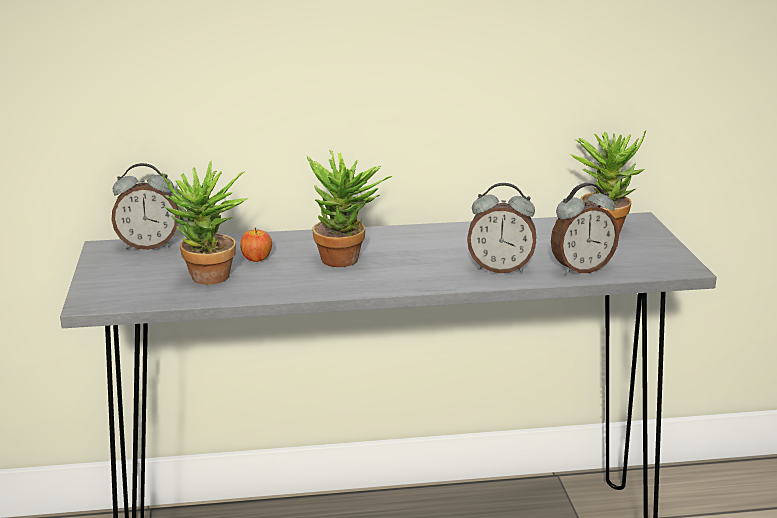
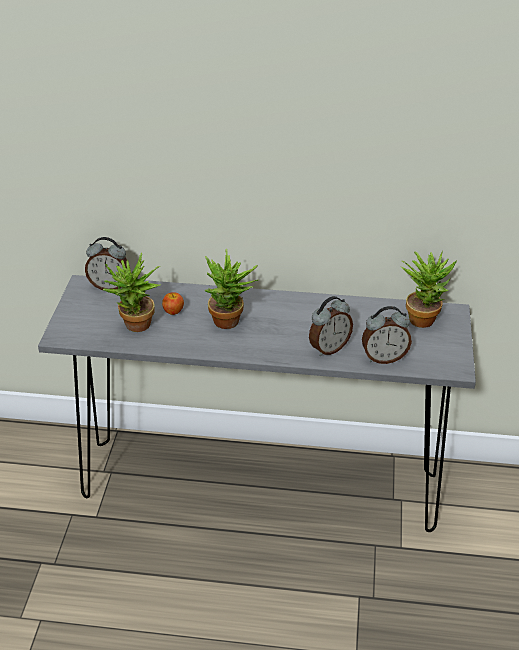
camera: 15 degrees right, 15 degrees up
alarm clock [467,183,536,273] -> alarm clock turned 60 degrees counterclockwise [309,296,353,357]

